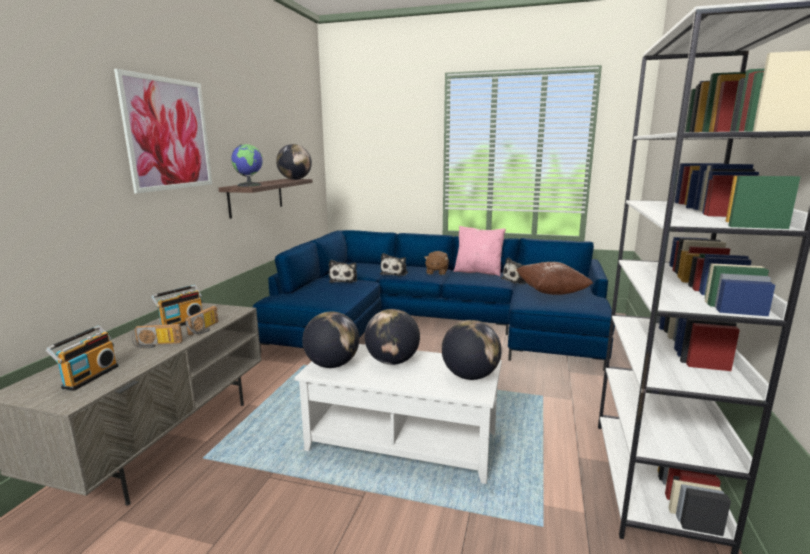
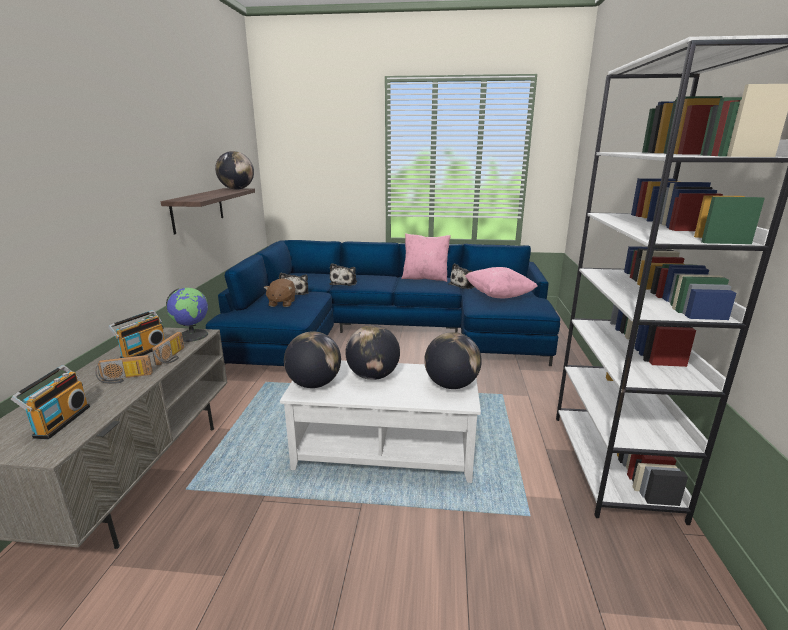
camera: 10 degrees left, 5 degrees up
picture [114,69,212,194] -> none
globe [231,144,263,186] -> globe moved to [166,288,208,342]
brown plush toy [424,251,449,275] -> brown plush toy moved to [264,278,295,307]
brown pillow [516,262,593,295] -> pink pillow [465,267,537,298]

